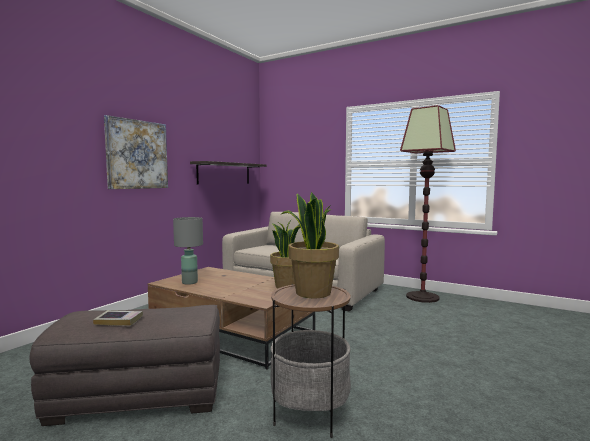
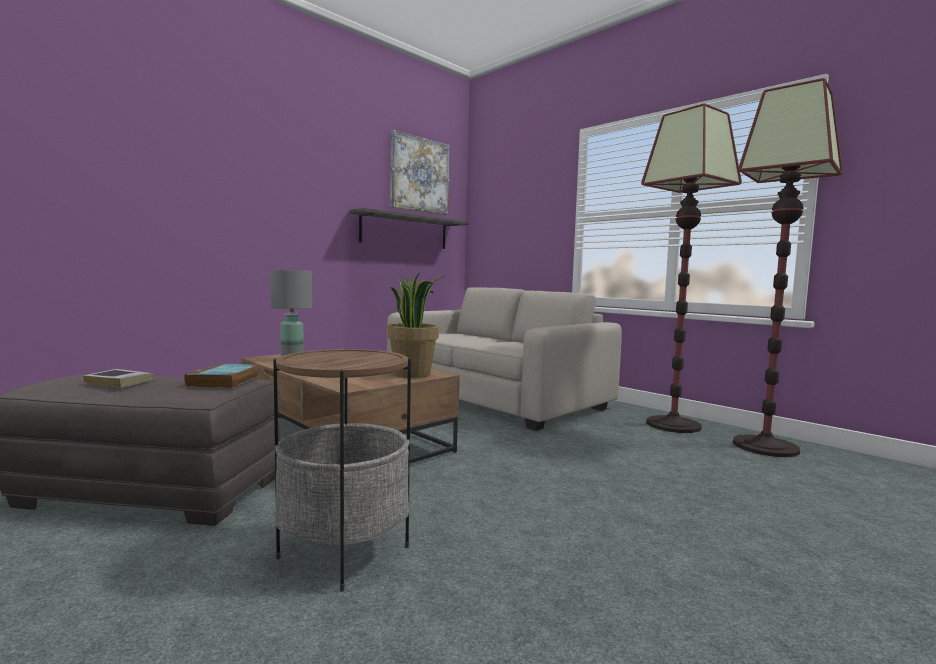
camera: 15 degrees right, 0 degrees up
picture [104,115,168,189] -> picture moved to [390,130,450,215]
potted plant [280,192,339,298] -> none
none -> book [184,363,258,389]
none -> floor lamp [733,78,843,457]

